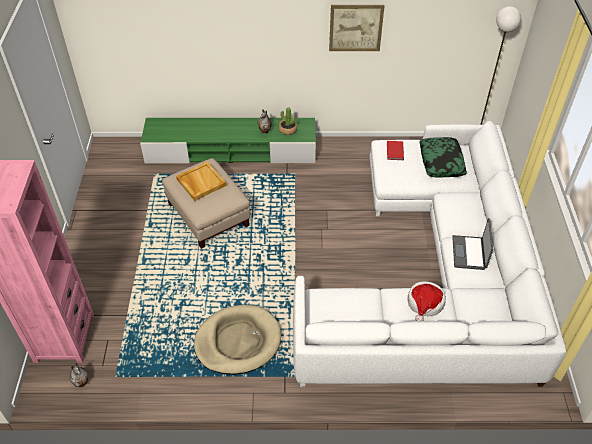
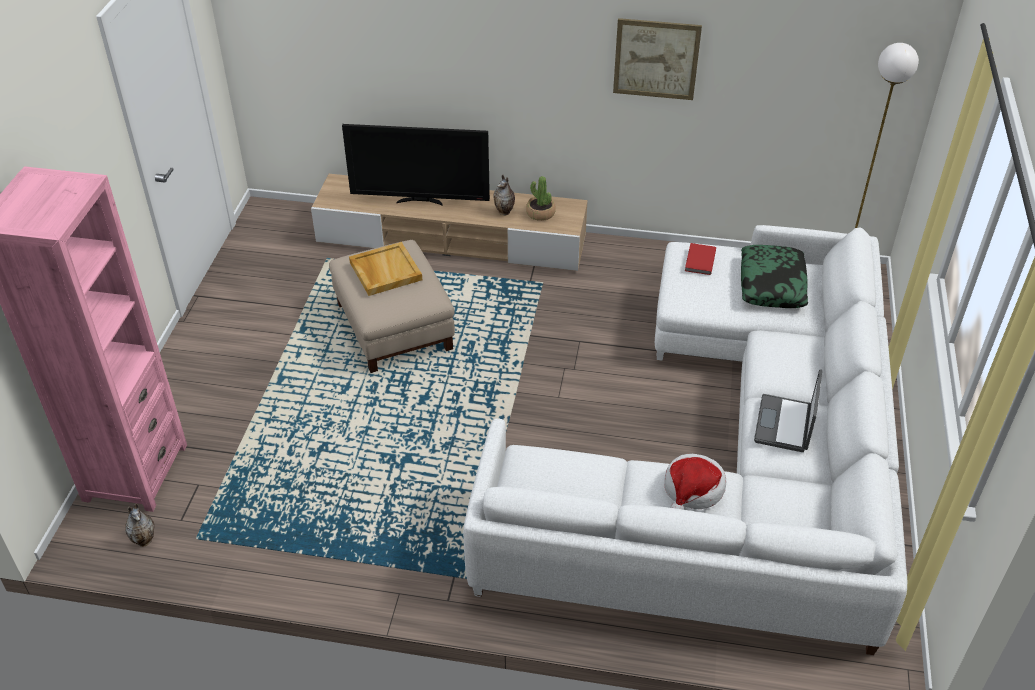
camera: 10 degrees right, 5 degrees down
green tv stand [140,118,316,164] -> beige tv stand [311,174,588,271]
beige dog bed [194,305,281,375] -> none
none -> television [342,124,490,205]

